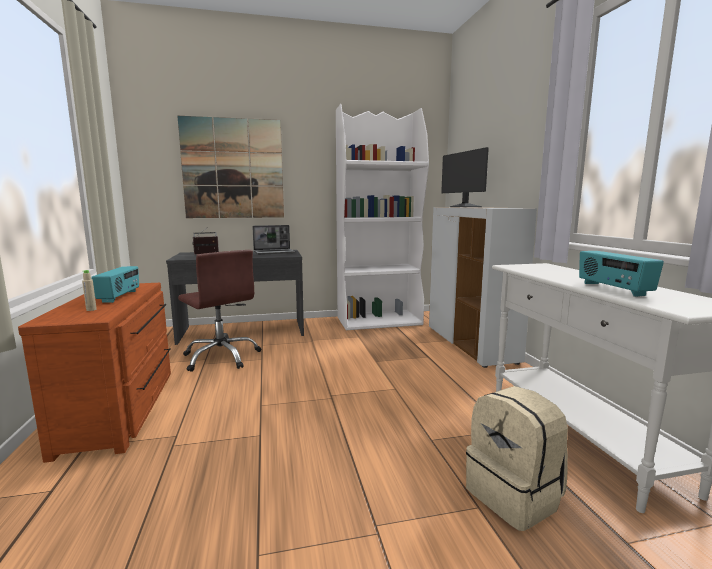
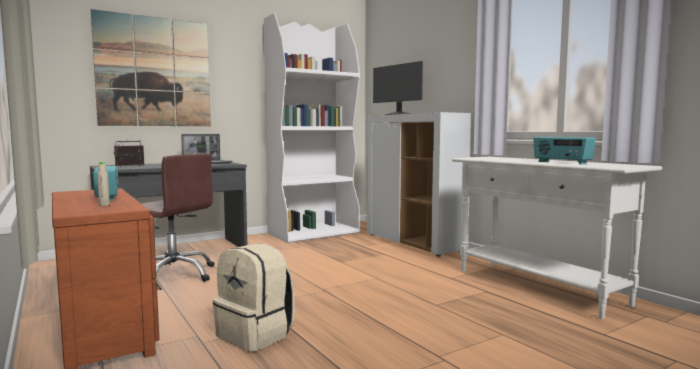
camera: 20 degrees left, 5 degrees down
beige backpack [466,386,568,531] -> beige backpack moved to [213,243,295,352]

